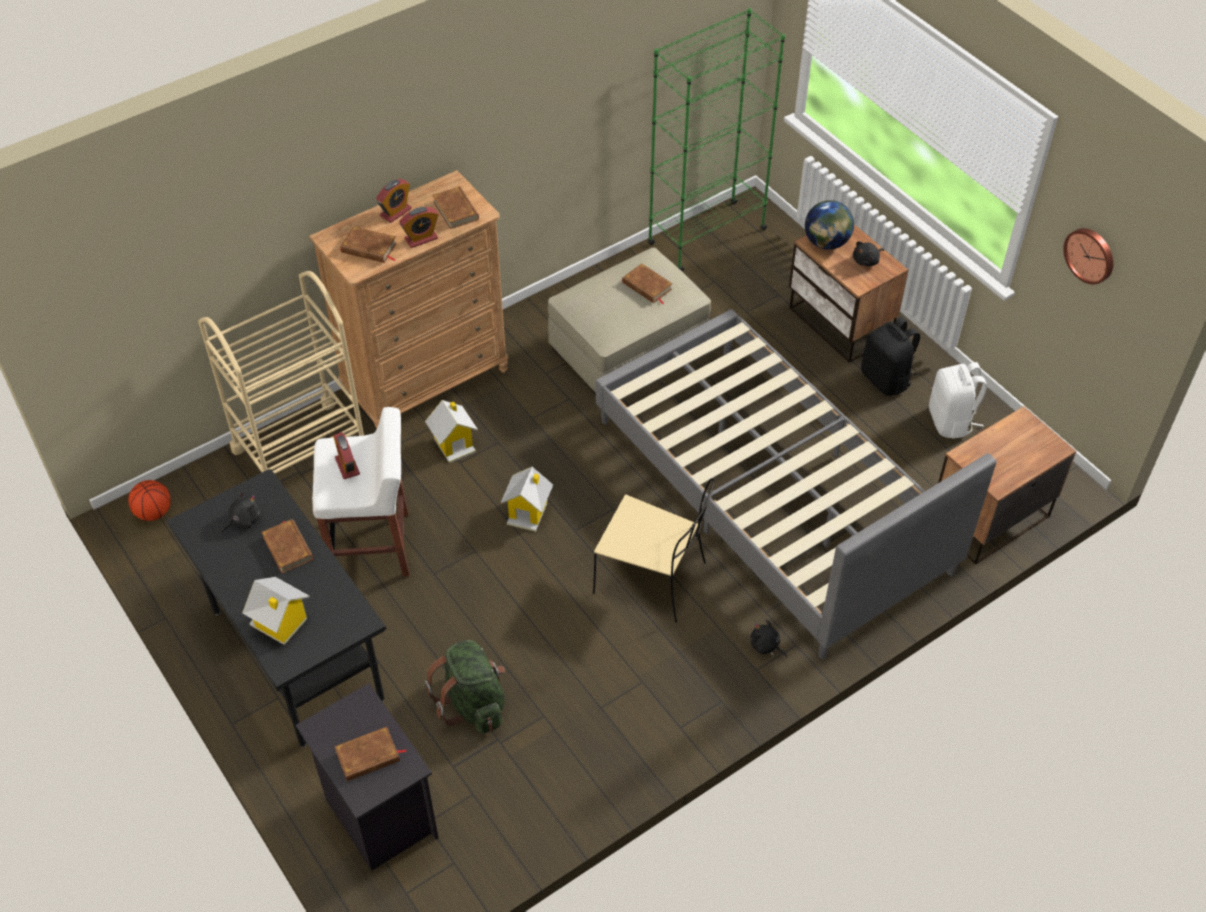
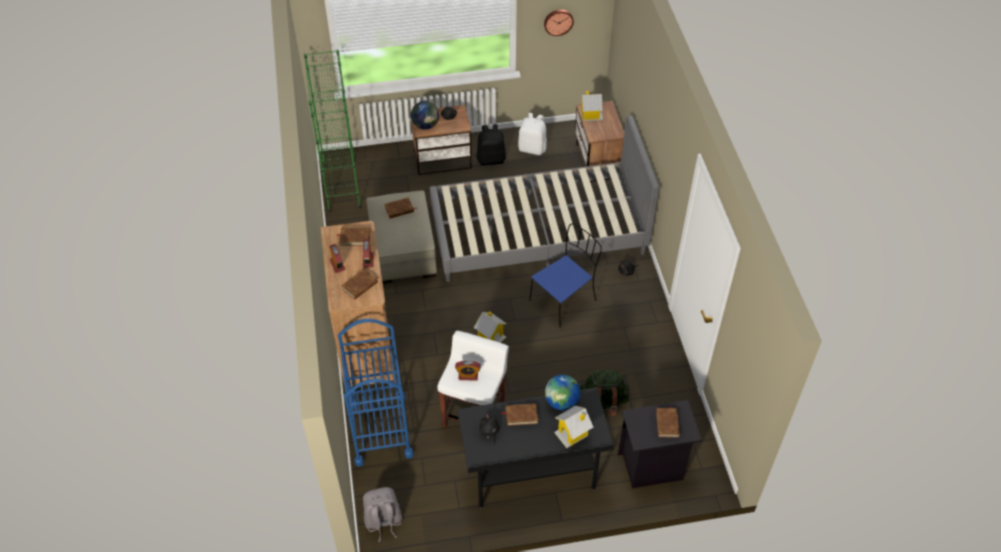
camera: 65 degrees left, 0 degrees up
basketball [128,480,171,521] -> grey backpack [363,487,402,542]
beige cart [198,271,364,474] -> blue cart [338,319,414,467]
toy house [425,400,478,463] -> toy house moved to [580,91,603,121]
beige chair [593,478,715,623] -> blue chair [529,223,602,328]
none -> globe [545,375,580,410]

